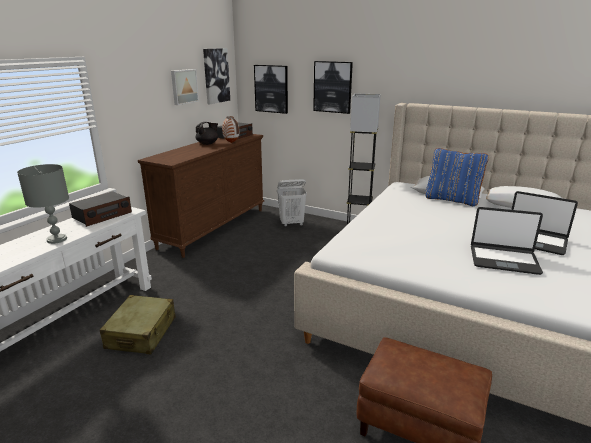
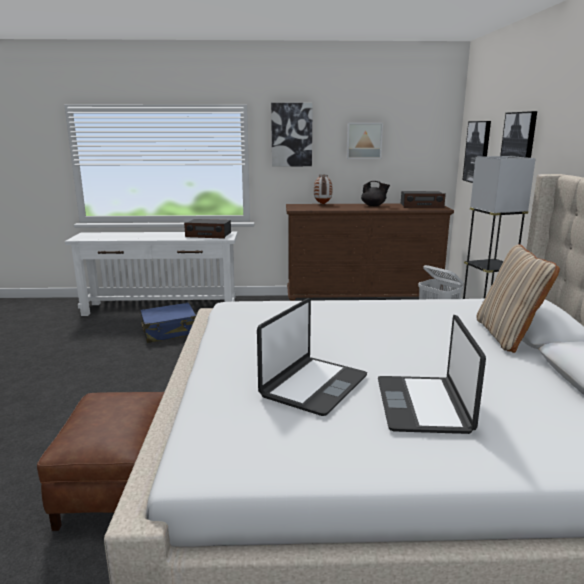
camera: 60 degrees right, 5 degrees down
grey table lamp [17,164,69,244] -> none
beige suitcase [100,295,176,354] -> blue suitcase [140,302,196,343]
picture [203,48,230,104] -> picture moved to [271,103,313,166]
vase [222,116,239,143] -> vase moved to [314,175,332,204]
blue pillow [425,148,489,206] -> beige pillow [476,244,560,353]
laptop [471,207,543,275] -> laptop turned 135 degrees counterclockwise [257,298,367,416]

